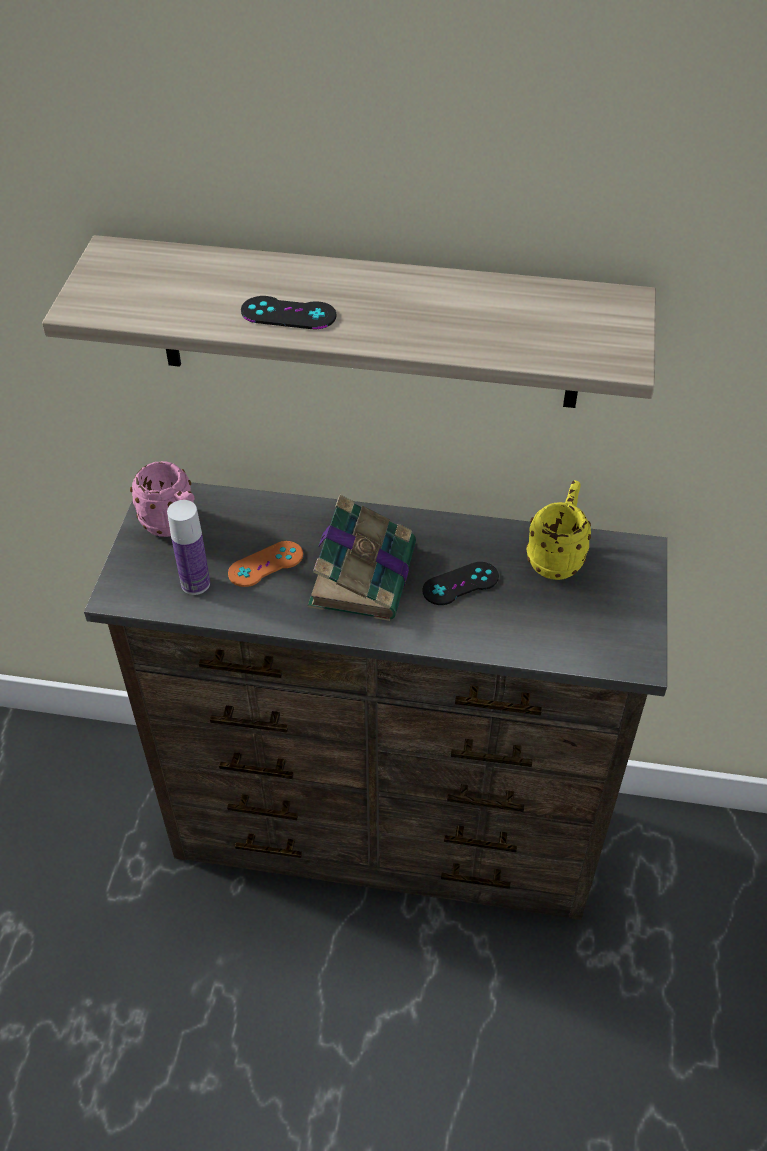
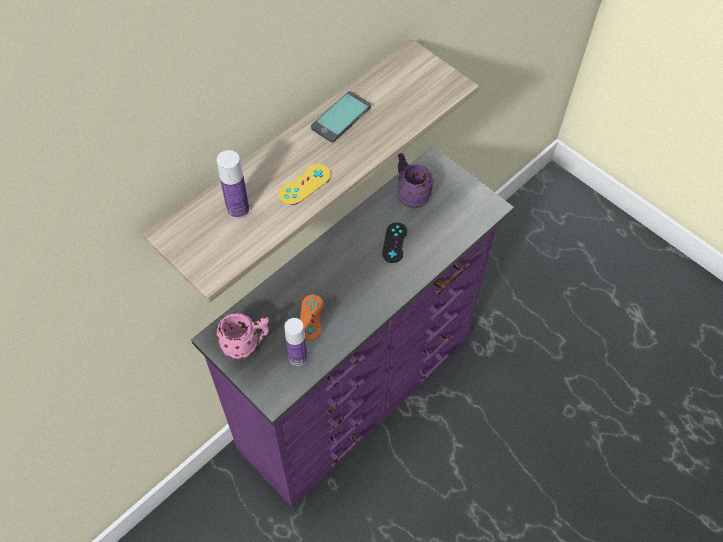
camera: 55 degrees left, 10 degrees up
brown dresser [84,482,667,920] -> purple dresser [191,146,514,508]
black game controller [241,296,337,329] -> yellow game controller [278,164,331,205]
book [308,495,416,621] -> none
yellow mug [527,480,591,580] -> purple mug [397,153,434,208]
none -> bottle [217,150,249,219]
none -> phone [311,91,371,142]

